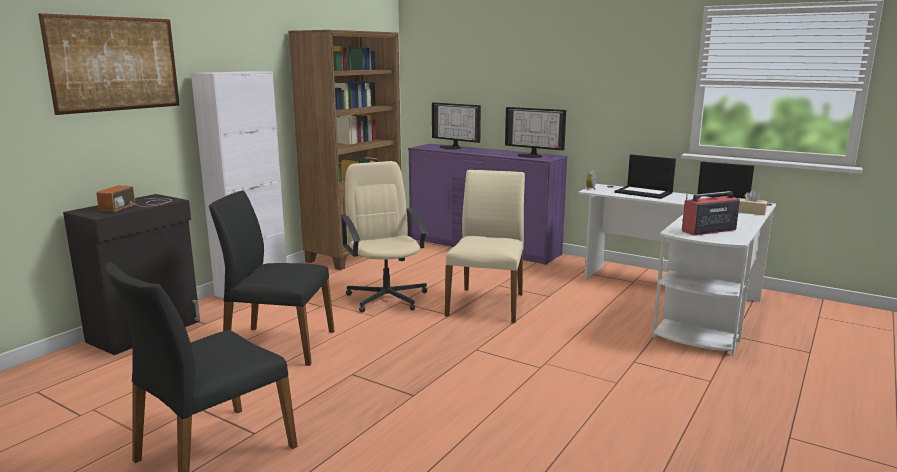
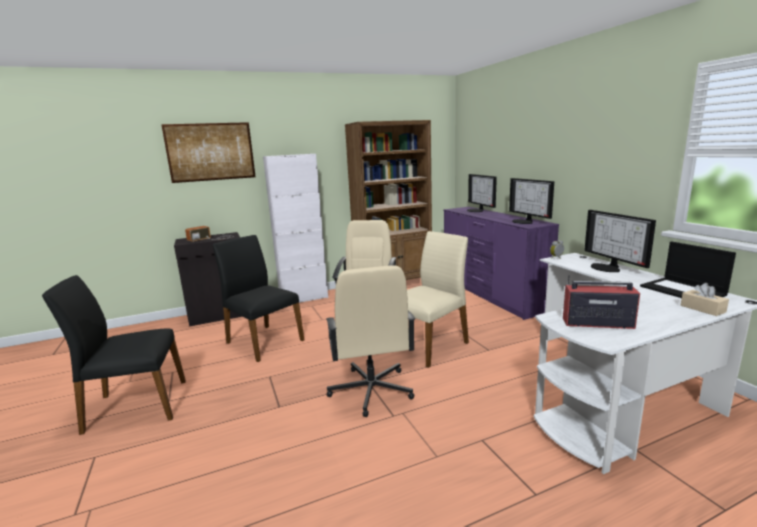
camera: 35 degrees right, 0 degrees up
laptop [614,154,676,199] -> monitor [584,210,656,272]
none -> beige office chair [326,265,415,417]

